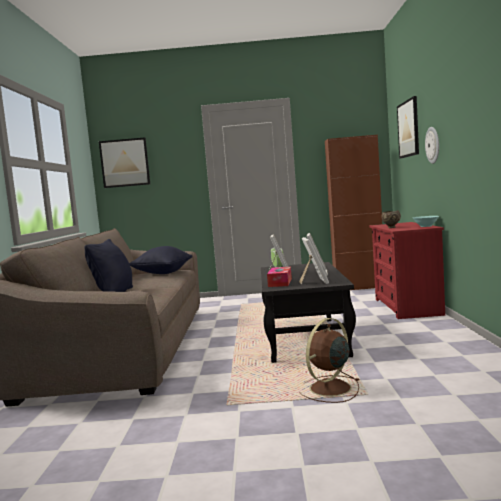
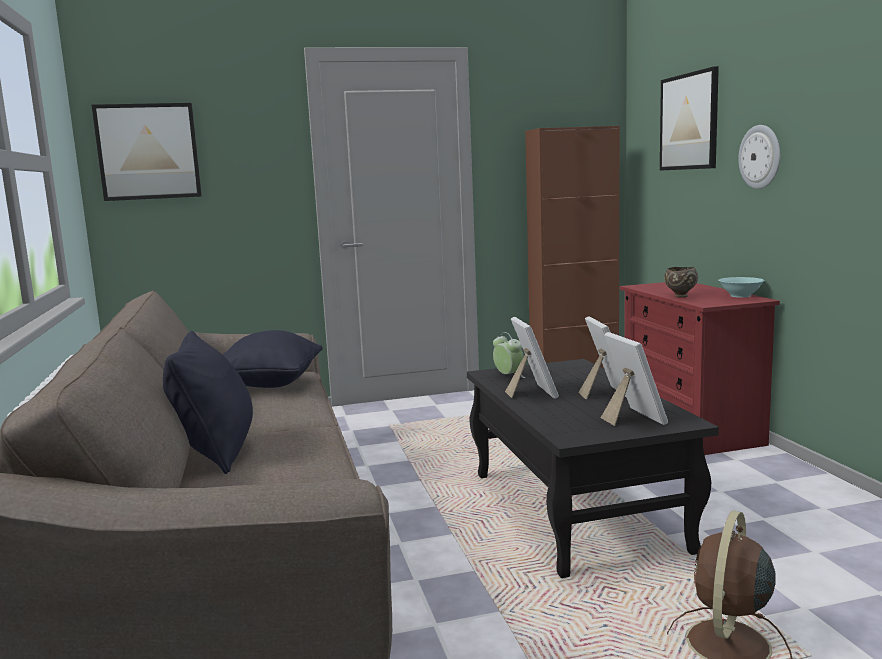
camera: 15 degrees left, 5 degrees up
tissue box [267,267,292,287] -> none

